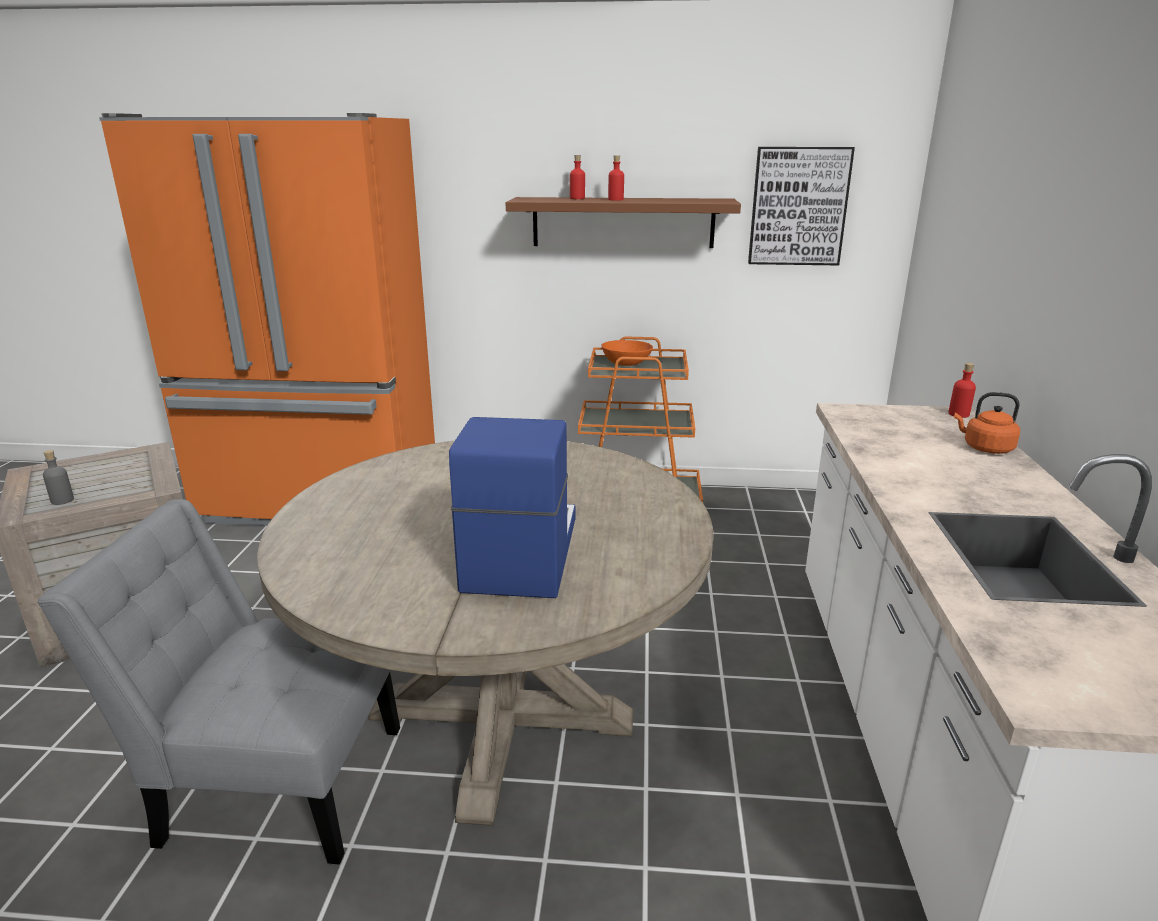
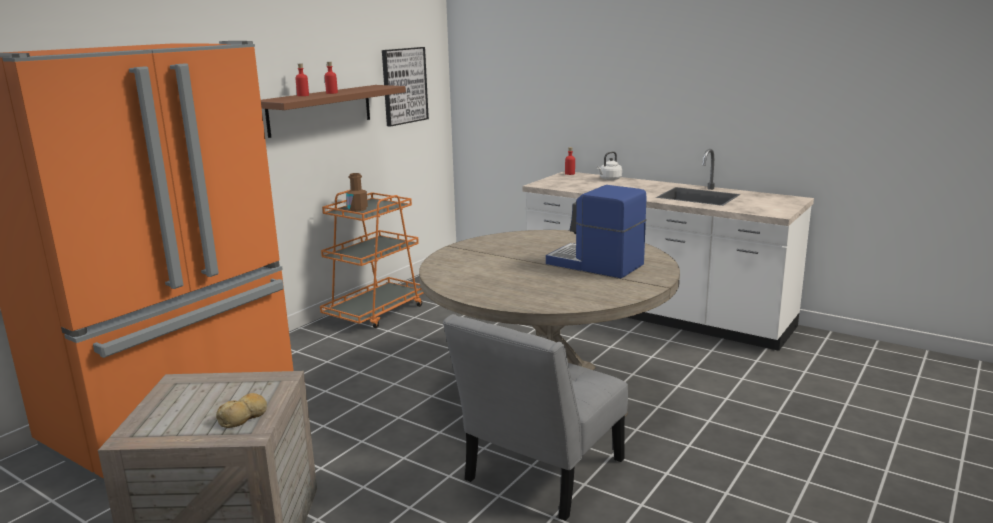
camera: 60 degrees left, 5 degrees down
grey bottle [43,450,74,505] -> bread [216,393,267,428]
orange bowl [601,340,653,366] -> brown bottle [346,173,368,212]
orange kettle [954,392,1020,454] -> white kettle [597,151,622,180]

